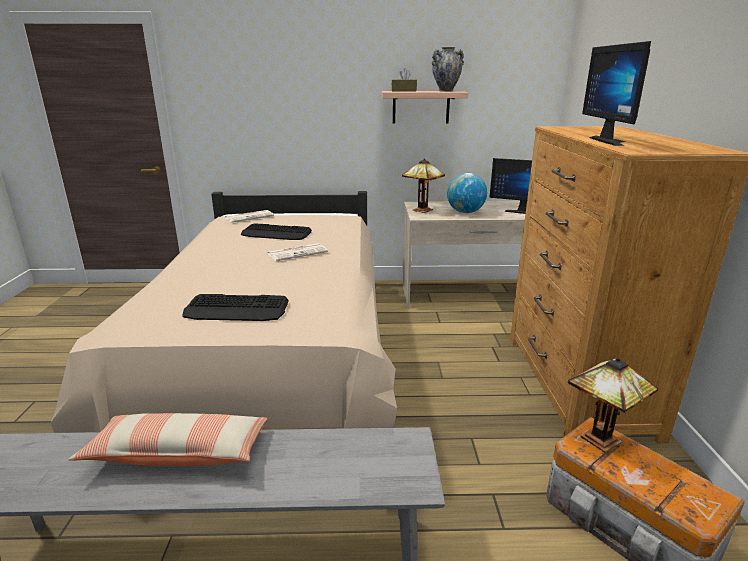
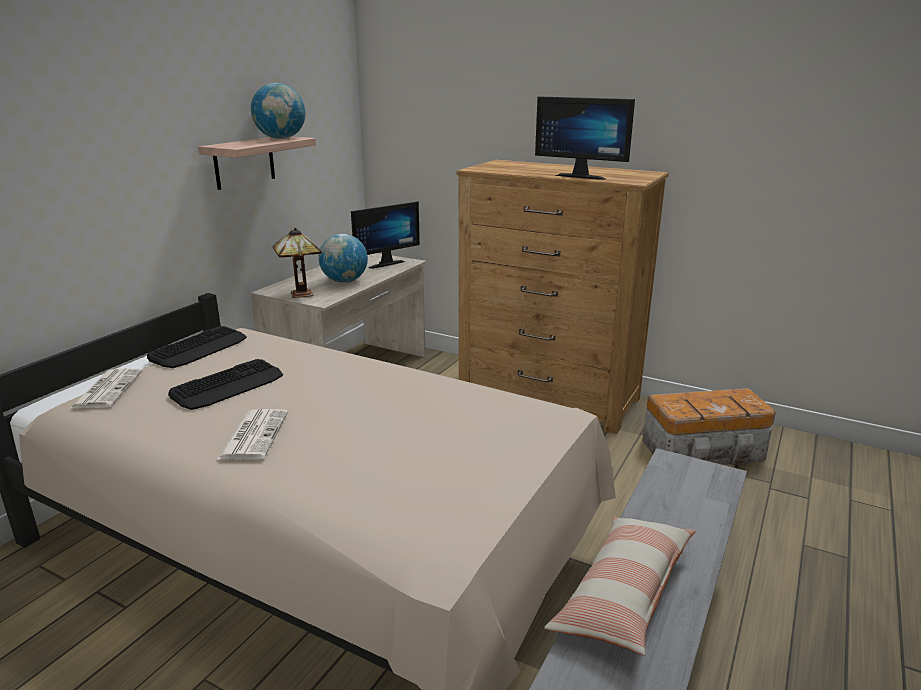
camera: 60 degrees left, 0 degrees up
keyboard [182,294,289,321] -> keyboard moved to [147,326,247,368]
newspaper [267,243,328,261] -> newspaper moved to [217,409,288,460]
brown tissue box [391,68,417,91] -> none
vase [432,47,464,92] -> globe [251,83,306,139]
table lamp [568,357,658,453] -> none

